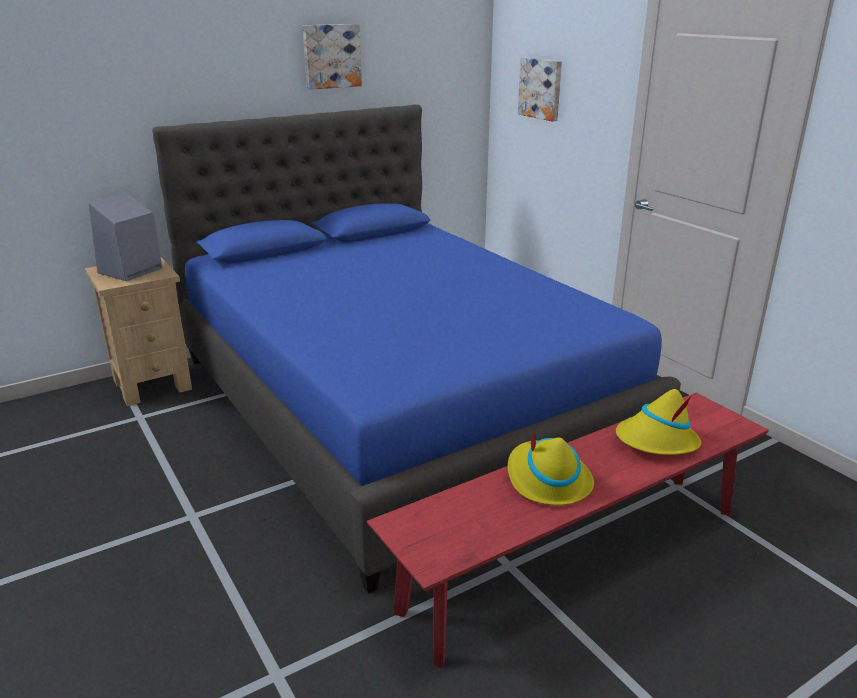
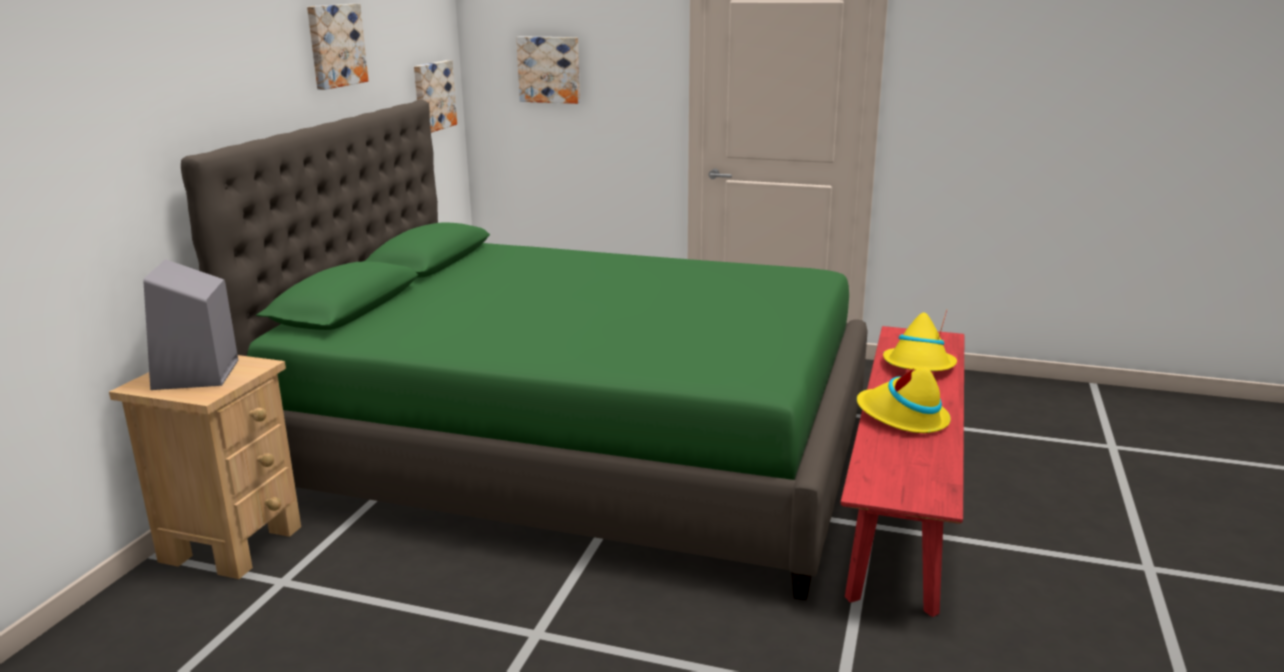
camera: 40 degrees left, 5 degrees down
blue bed [152,105,681,593] -> green bed [181,100,868,600]
none -> picture [414,60,457,133]

